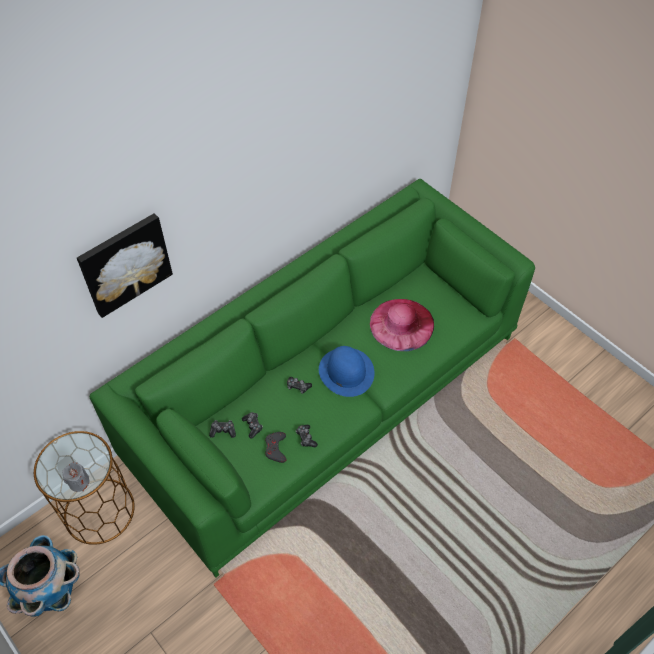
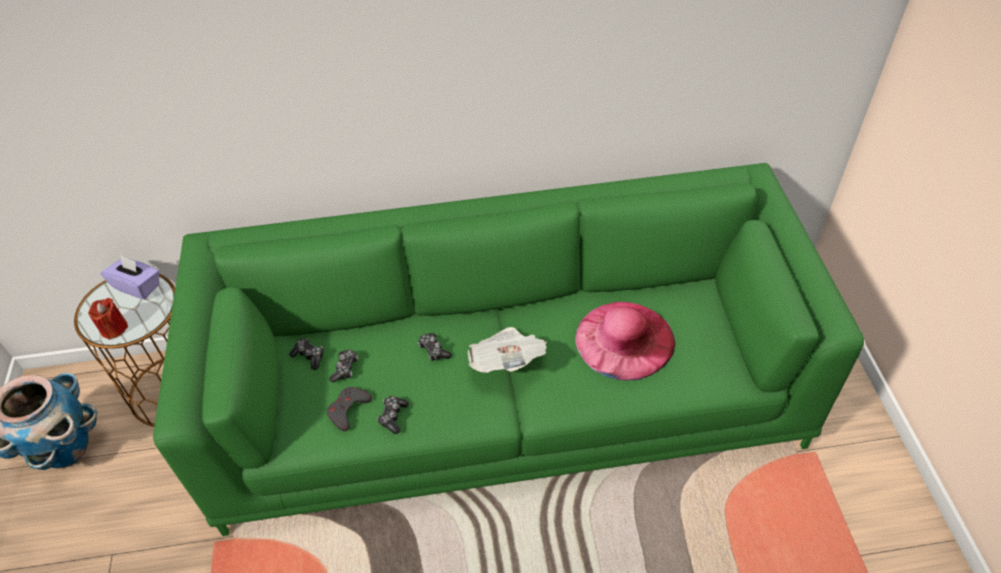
camera: 35 degrees right, 5 degrees down
grey candle [62,462,89,492] -> red candle [88,298,128,340]
picture [77,213,173,318] -> none
blue hat [319,346,374,397] -> newspaper [467,327,547,373]
none -> purple tissue box [101,255,159,300]

